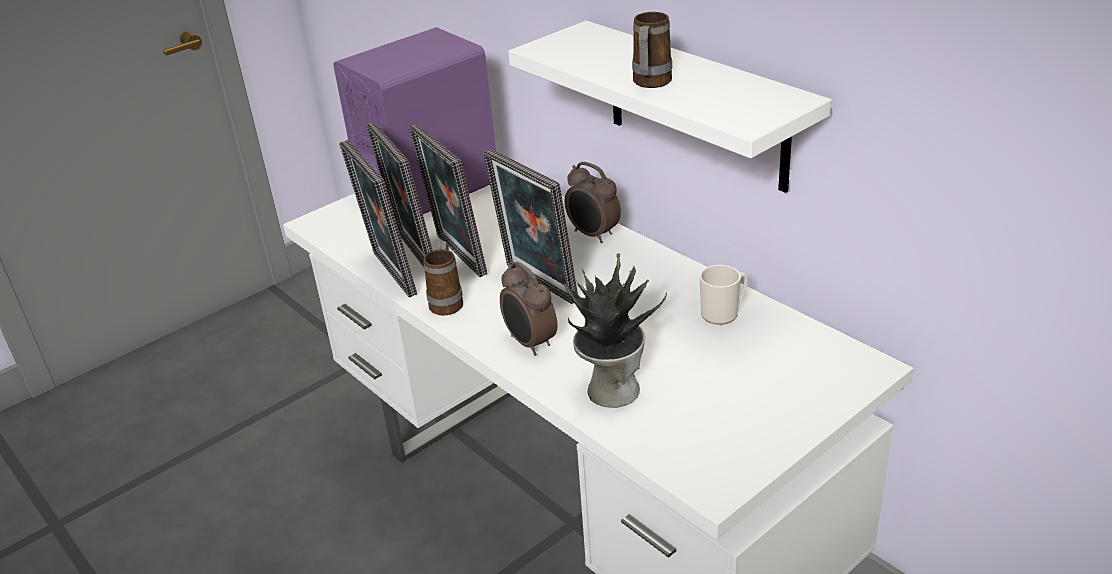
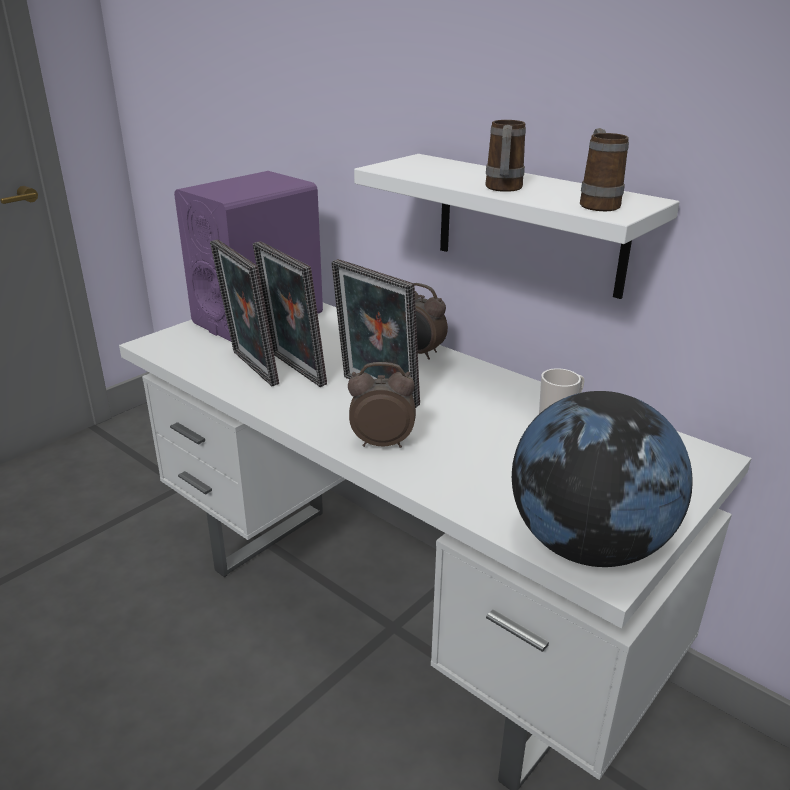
camera: 10 degrees left, 5 degrees down
picture frame [339,140,417,297] -> none
mug [424,240,463,316] -> mug moved to [580,128,629,211]
alarm clock [500,262,557,356] -> alarm clock turned 135 degrees clockwise [348,362,416,448]
potted plant [564,253,667,408] -> none
none -> globe [512,391,693,567]

